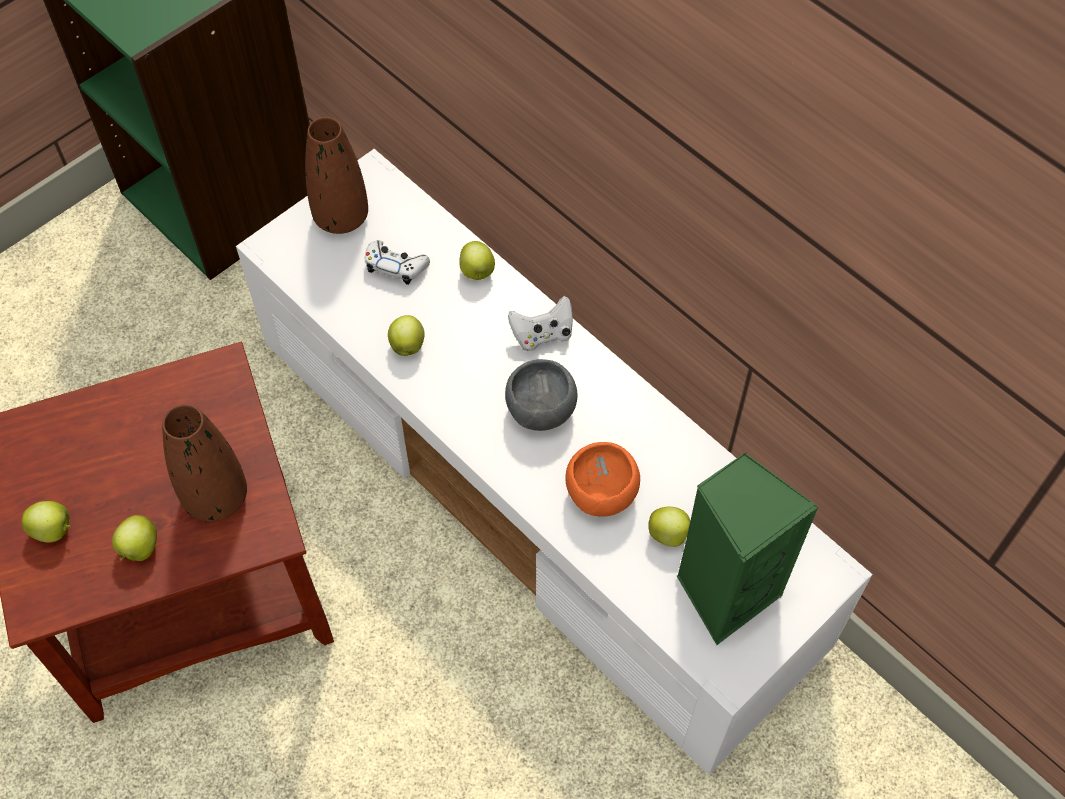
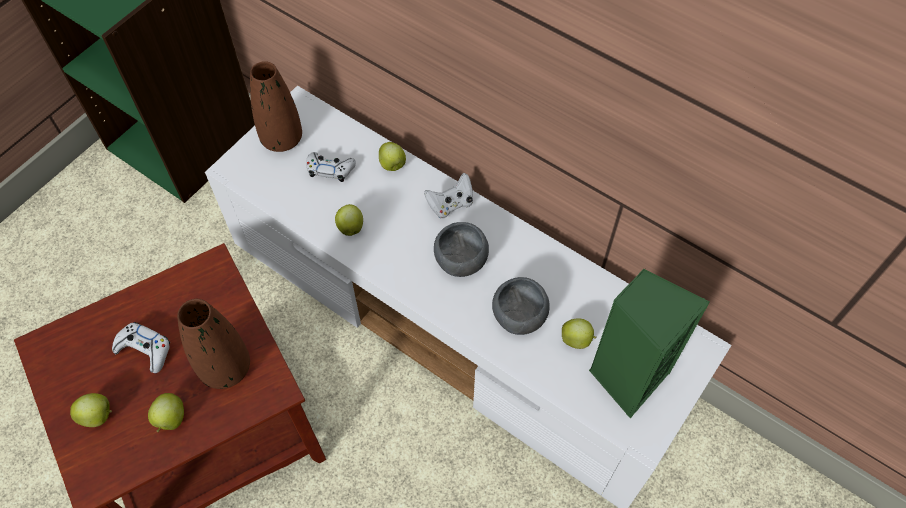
camera: 10 degrees left, 0 degrees up
orange bowl [565,442,640,517] -> grey bowl [492,277,550,335]
none -> white game controller [112,322,170,373]

